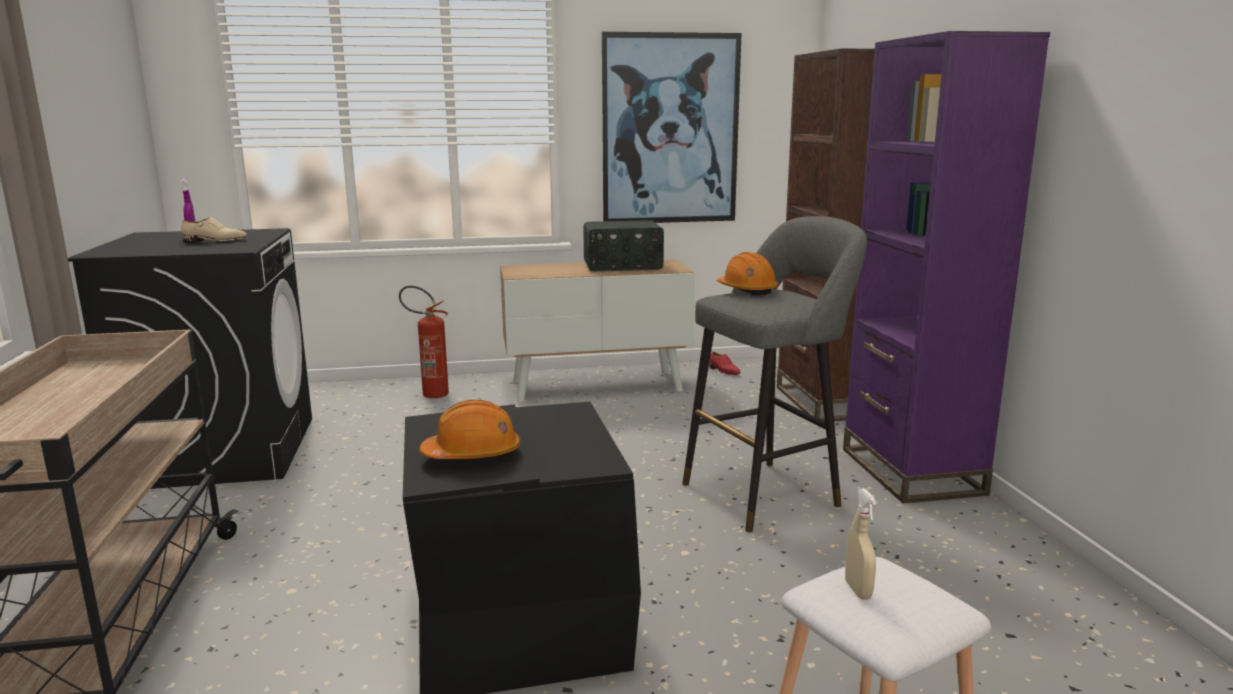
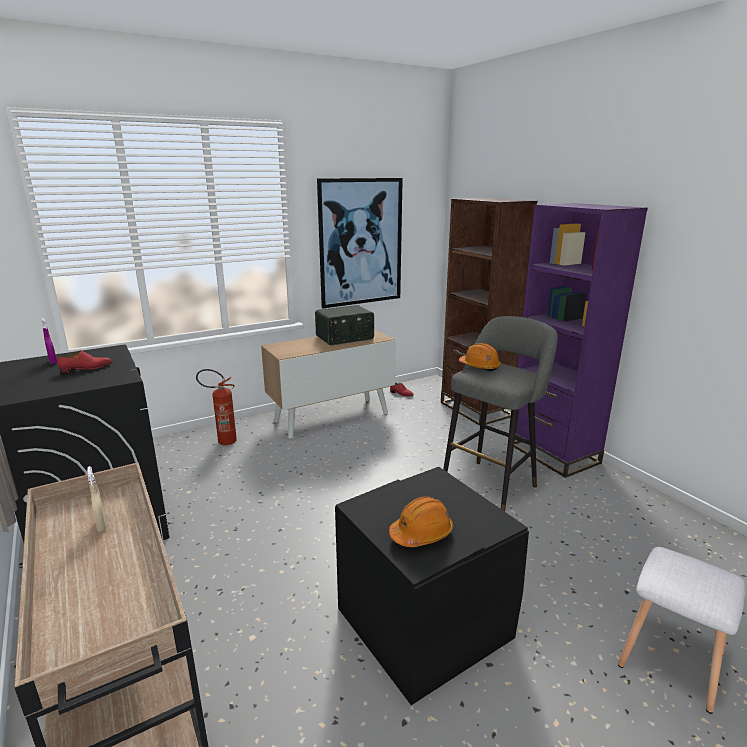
camera: 20 degrees left, 5 degrees up
beige shoe [181,217,247,243] -> red shoe [58,351,112,374]
beige spray bottle [845,488,877,600] -> beige spray bottle moved to [87,466,106,531]

